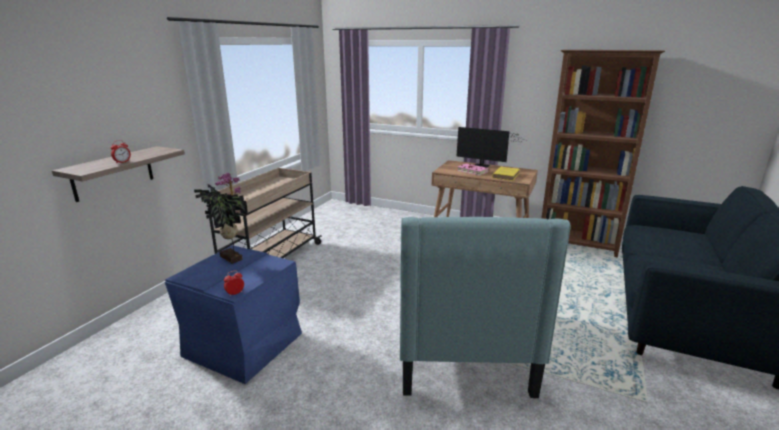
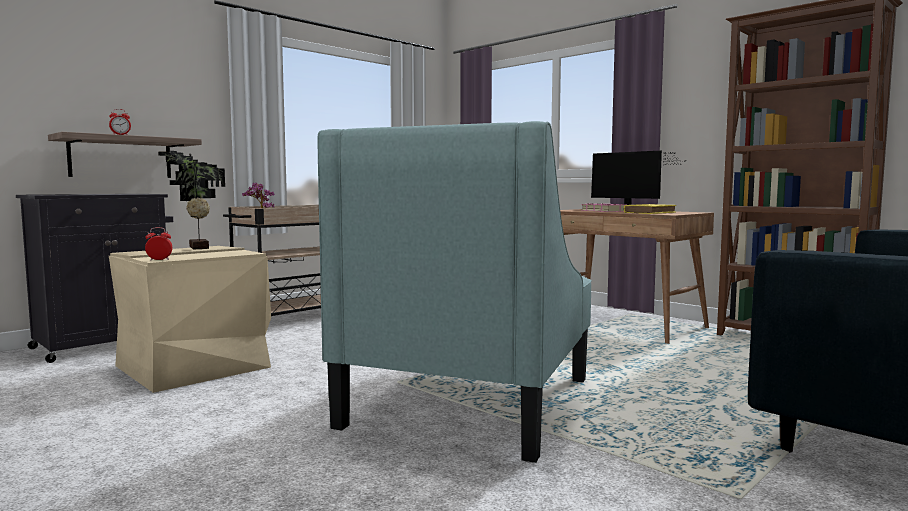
camera: 20 degrees right, 15 degrees down
blue storage box [165,245,302,384] -> beige storage box [109,246,271,393]
none -> black cabinet [16,194,173,363]

